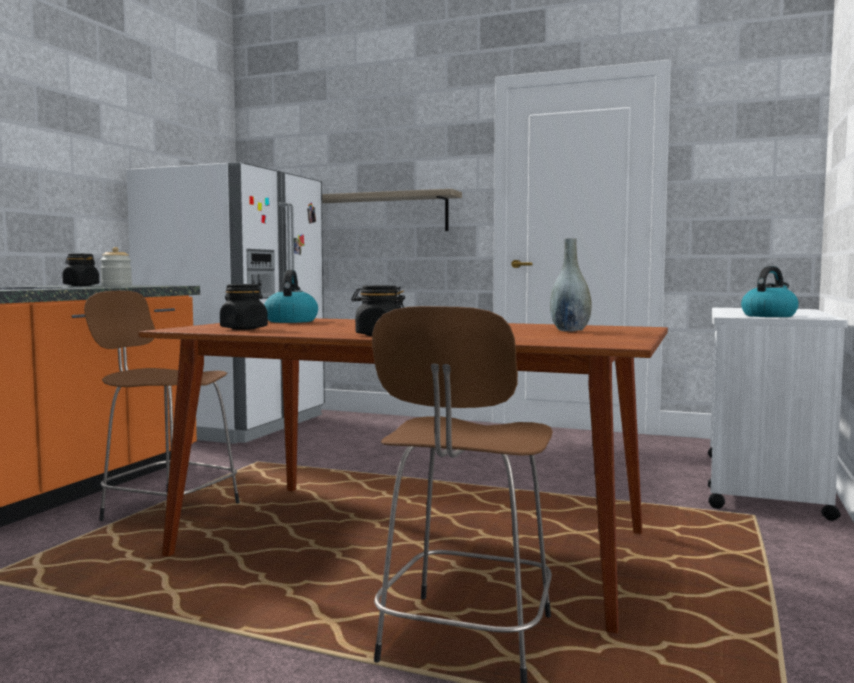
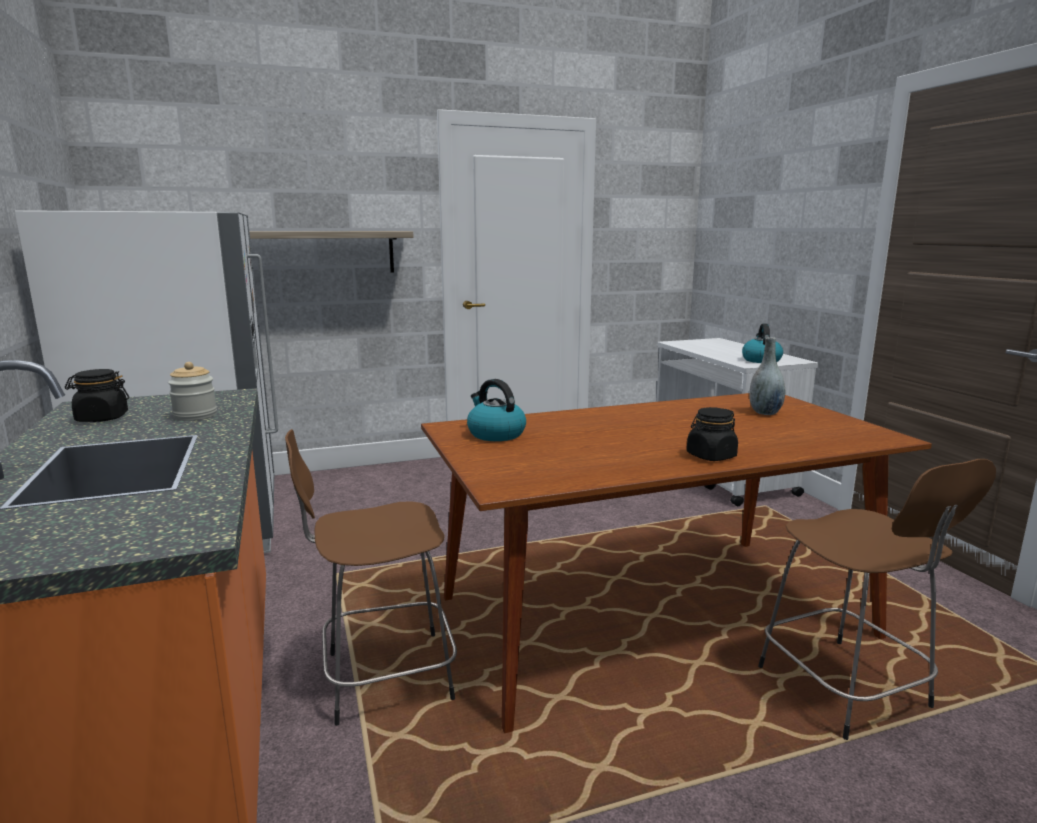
camera: 40 degrees left, 10 degrees up
black jar [220,284,268,330] -> none

